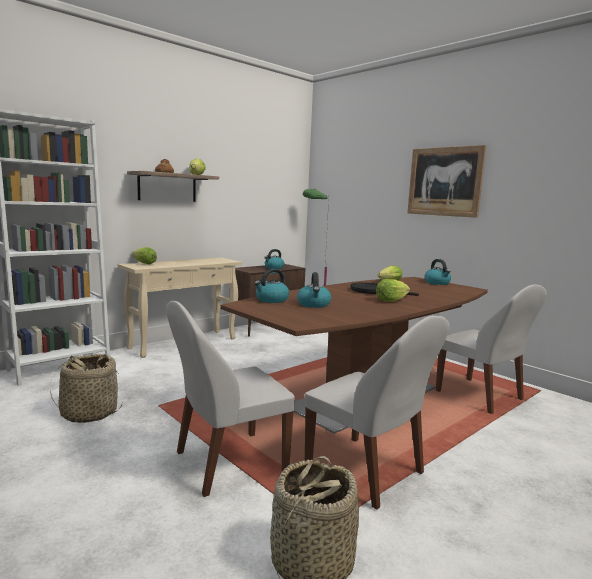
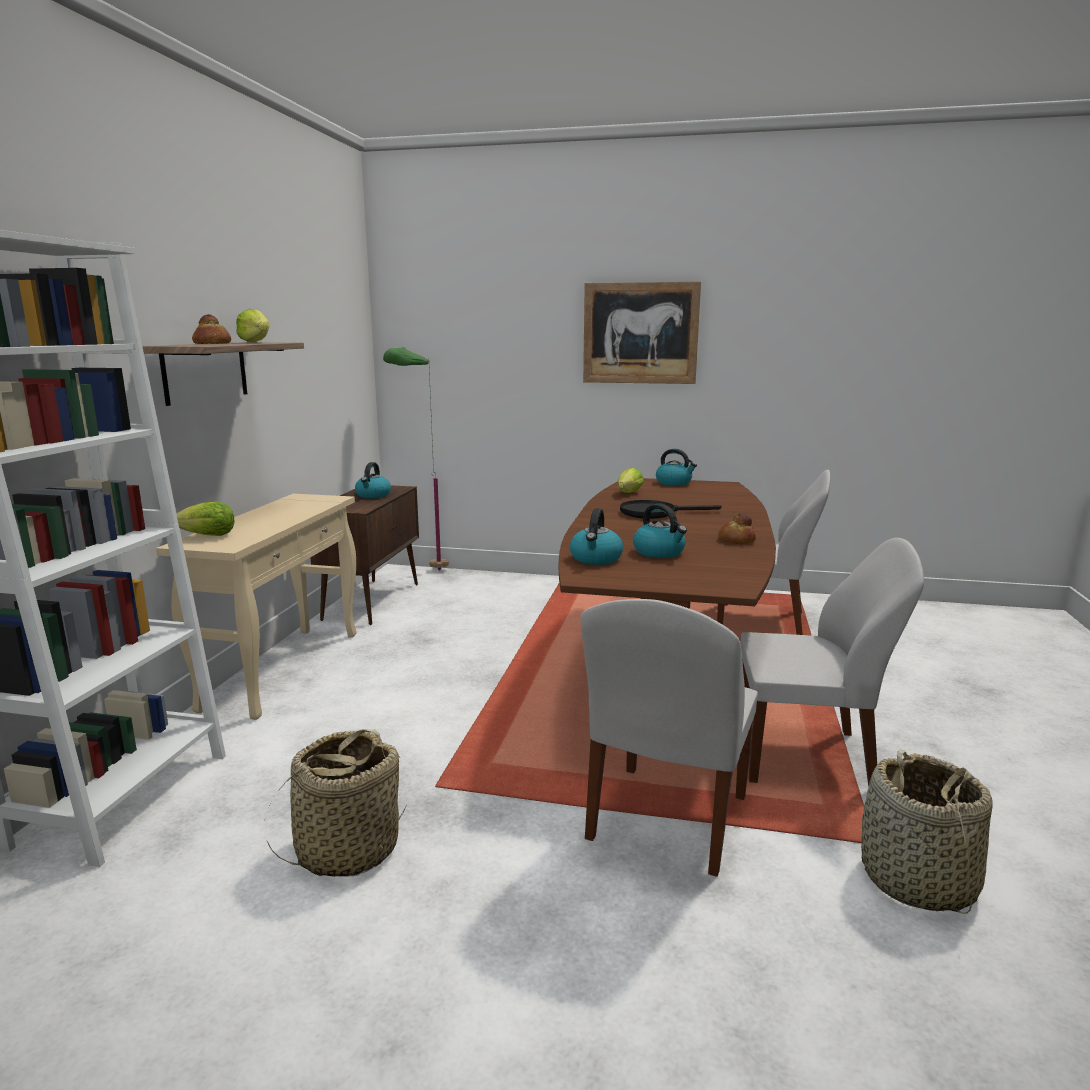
camera: 35 degrees left, 5 degrees up
lettuce [376,279,410,302] -> none
none -> bread [718,513,756,544]

